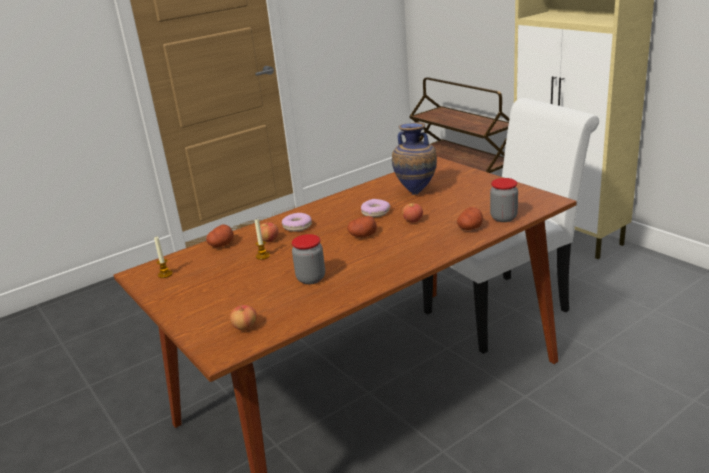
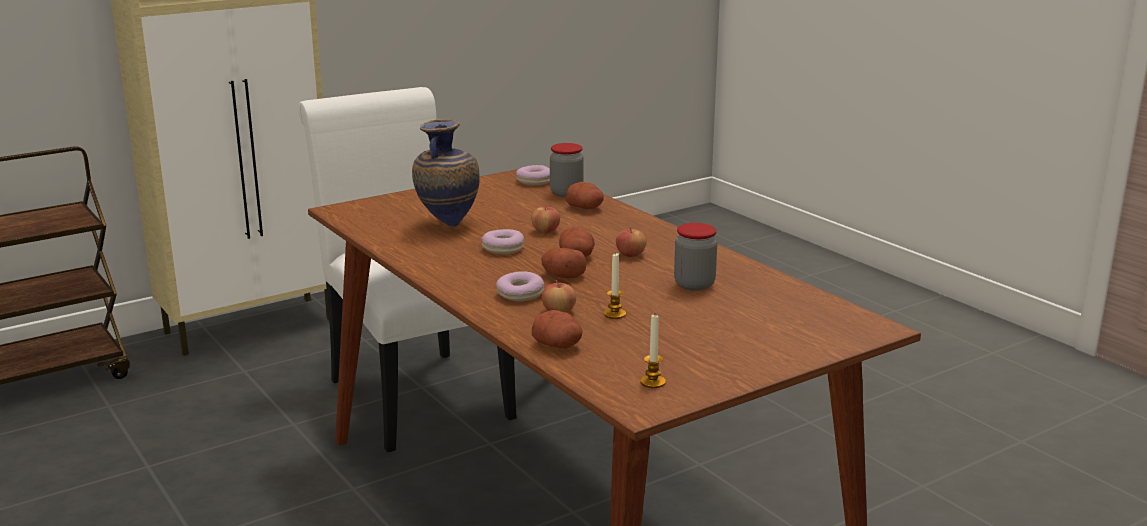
camera: 90 degrees left, 5 degrees down
apple [230,305,257,330] -> apple moved to [616,227,647,257]
none -> donut [516,165,550,185]
none -> potato [541,248,586,278]

